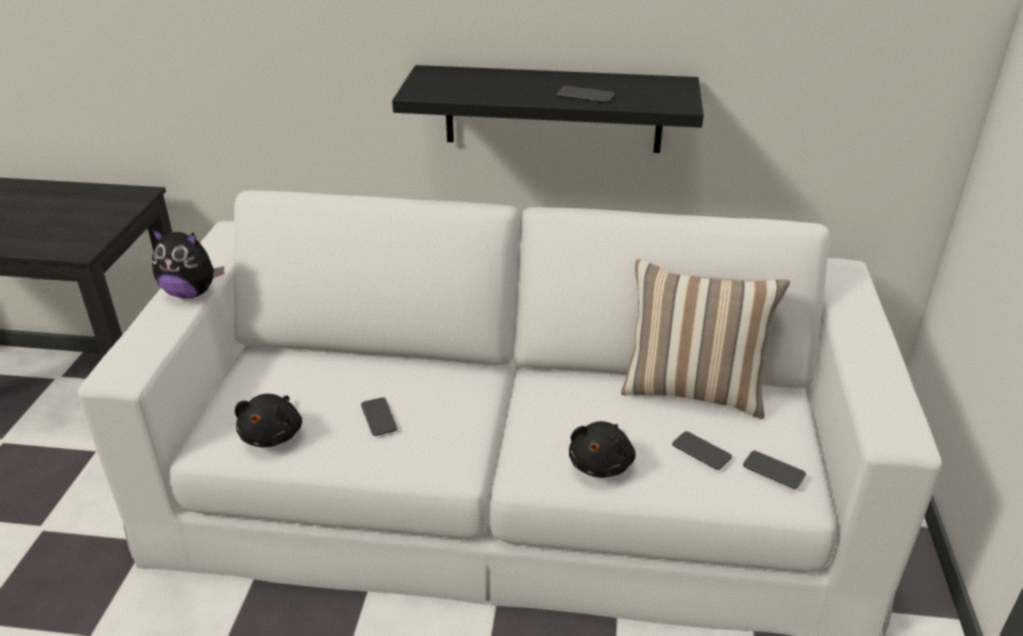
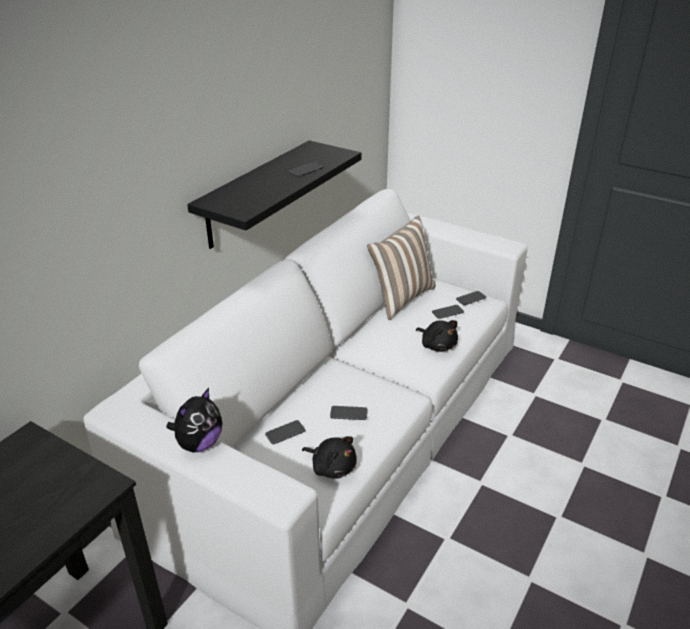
camera: 65 degrees left, 0 degrees up
none -> phone [265,420,305,444]

